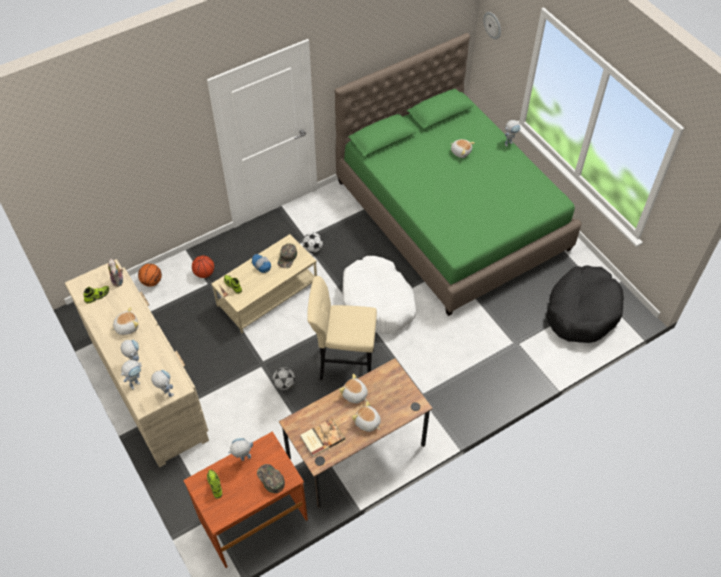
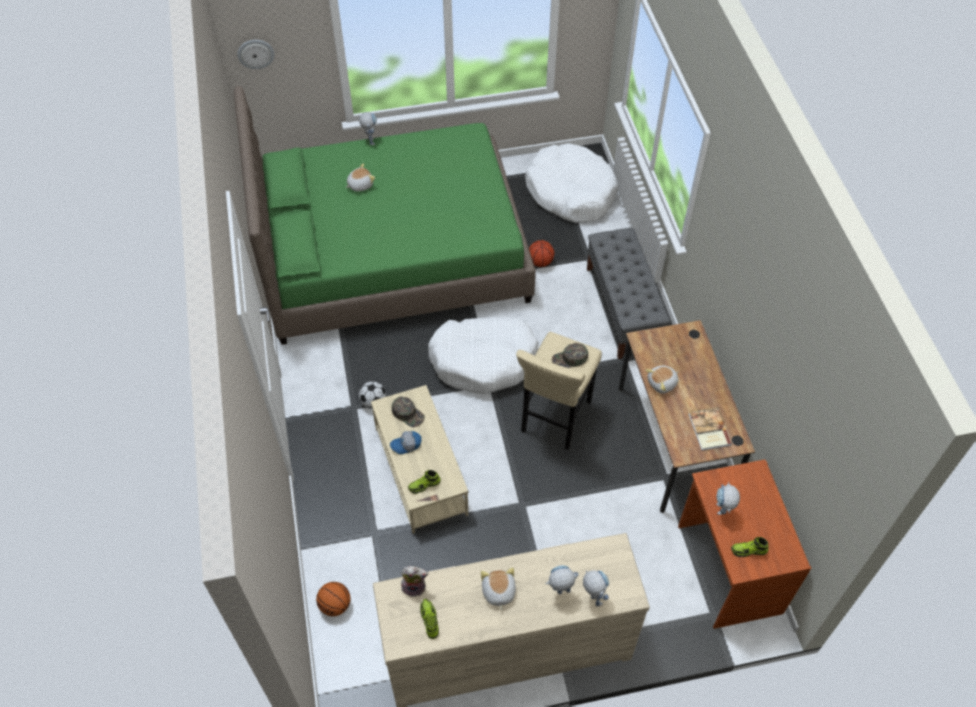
camera: 70 degrees left, 0 degrees up
toy robot [151,370,174,397] -> none
basketball [192,256,214,278] -> basketball moved to [529,240,554,267]
green cap [257,464,285,493] -> green cap moved to [552,343,588,368]
football [273,367,295,390] -> none
plush toy [351,401,381,432] -> none
black dog bed [546,265,624,343] -> white dog bed [525,143,618,223]
none -> grey bench [587,228,670,359]

